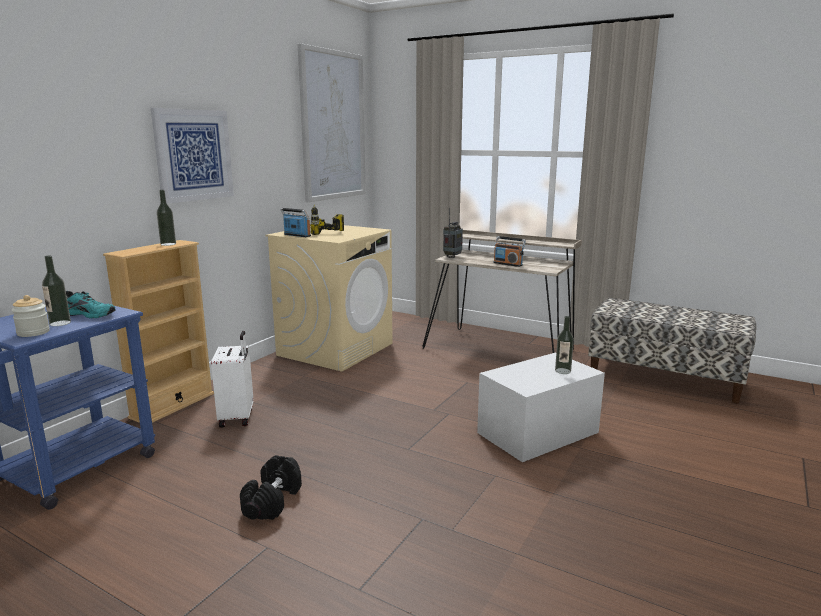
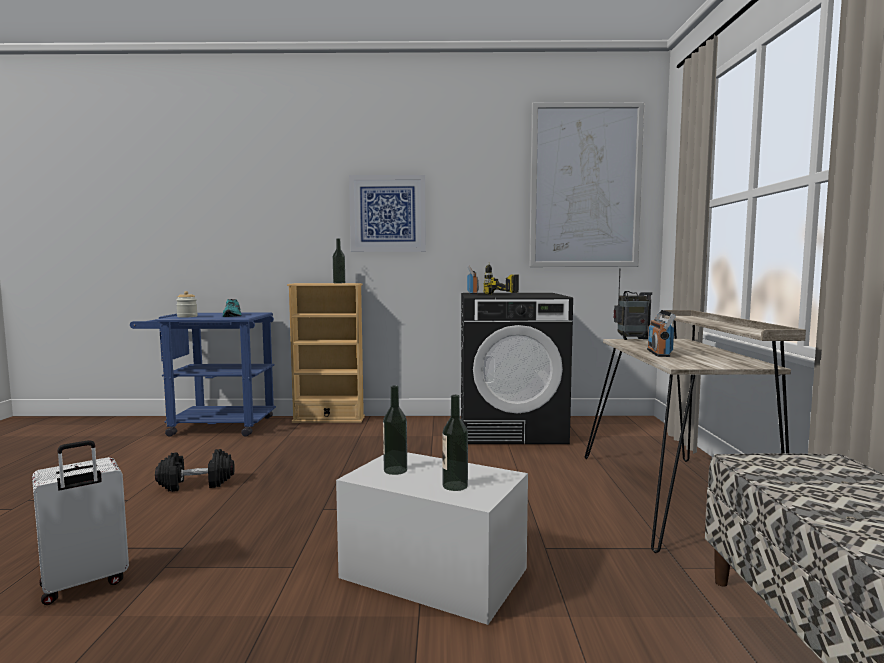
camera: 60 degrees right, 10 degrees down
bottle [42,255,71,326] -> bottle moved to [383,386,407,475]
white suitcase [211,331,254,428] -> white suitcase moved to [32,440,129,605]
beige washing machine [266,225,393,372] -> black washing machine [461,293,573,444]

